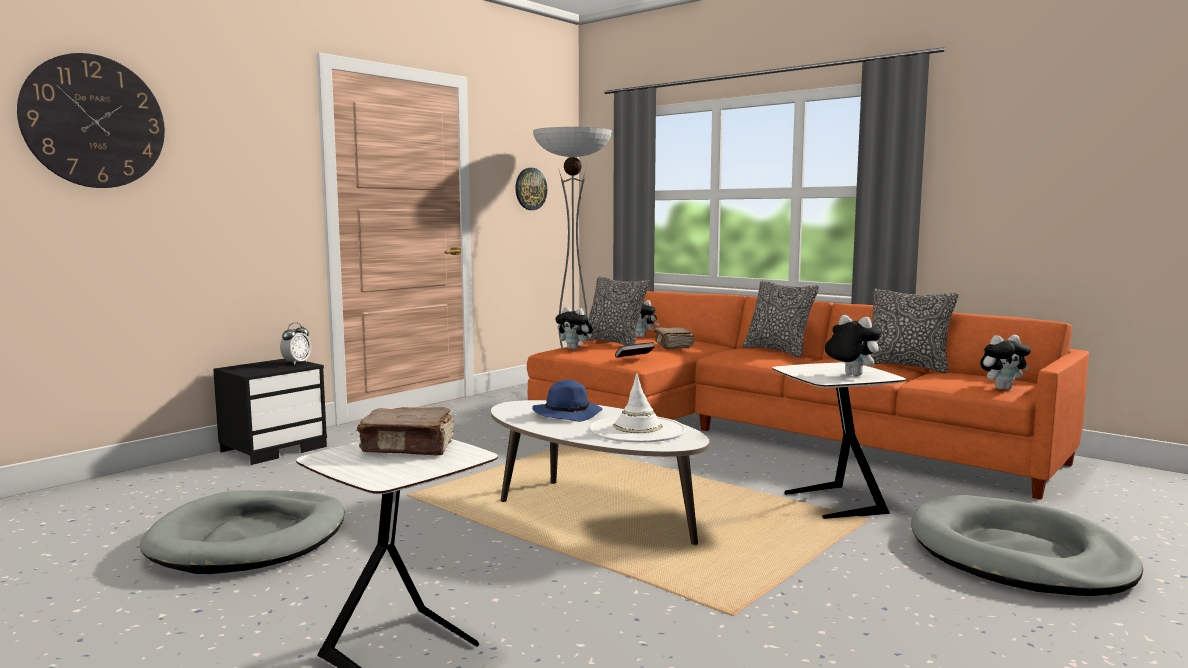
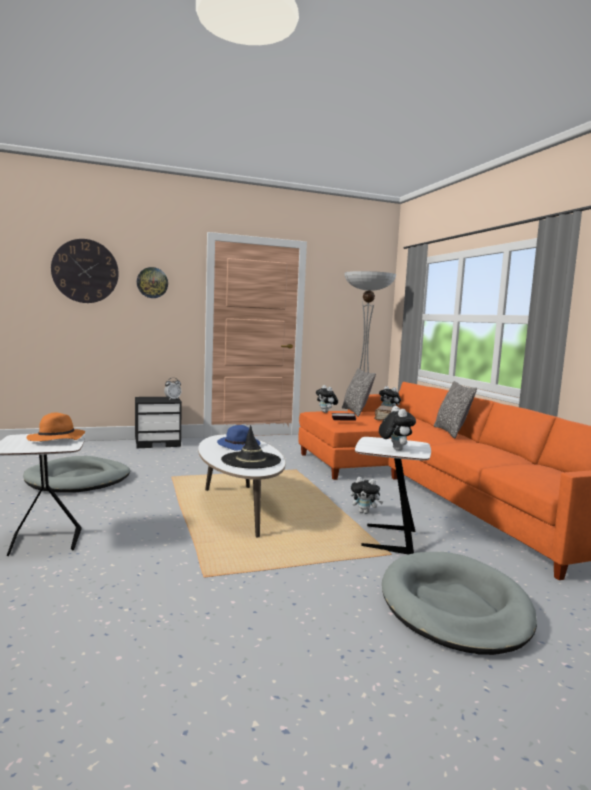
camera: 30 degrees right, 0 degrees up
brown book [357,407,454,455] -> orange hat [26,413,85,441]
wall clock [515,168,547,210] -> wall clock moved to [137,267,168,298]
white hat [590,373,686,442] -> black hat [221,425,281,468]
pillow [870,289,958,373] -> none
plush toy [980,335,1031,390] -> plush toy moved to [350,477,383,514]

